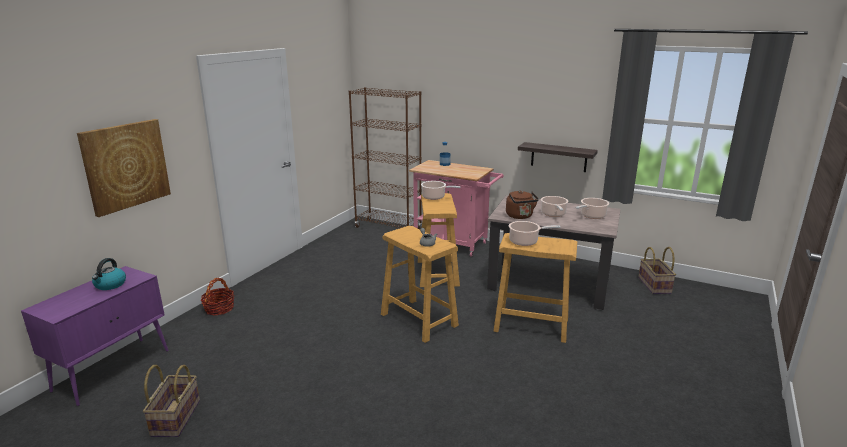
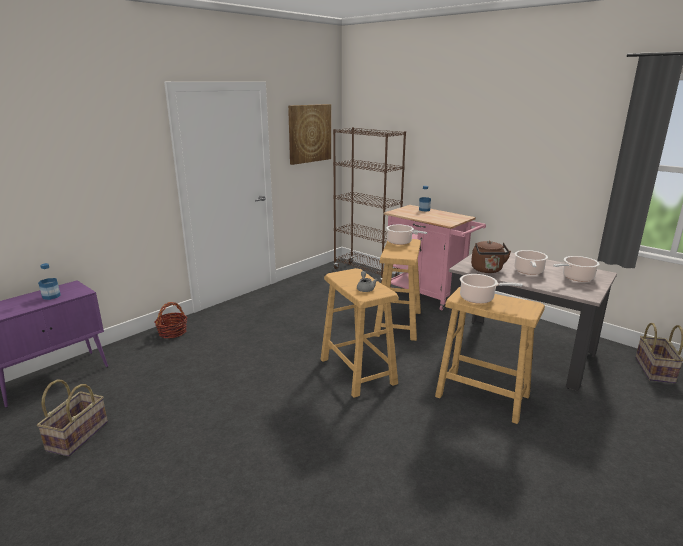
camera: 15 degrees right, 0 degrees up
picture [77,119,171,217] -> picture moved to [288,104,331,165]
kettle [92,258,126,290] -> bottle [38,263,61,300]
shelf [518,142,598,172] -> none

